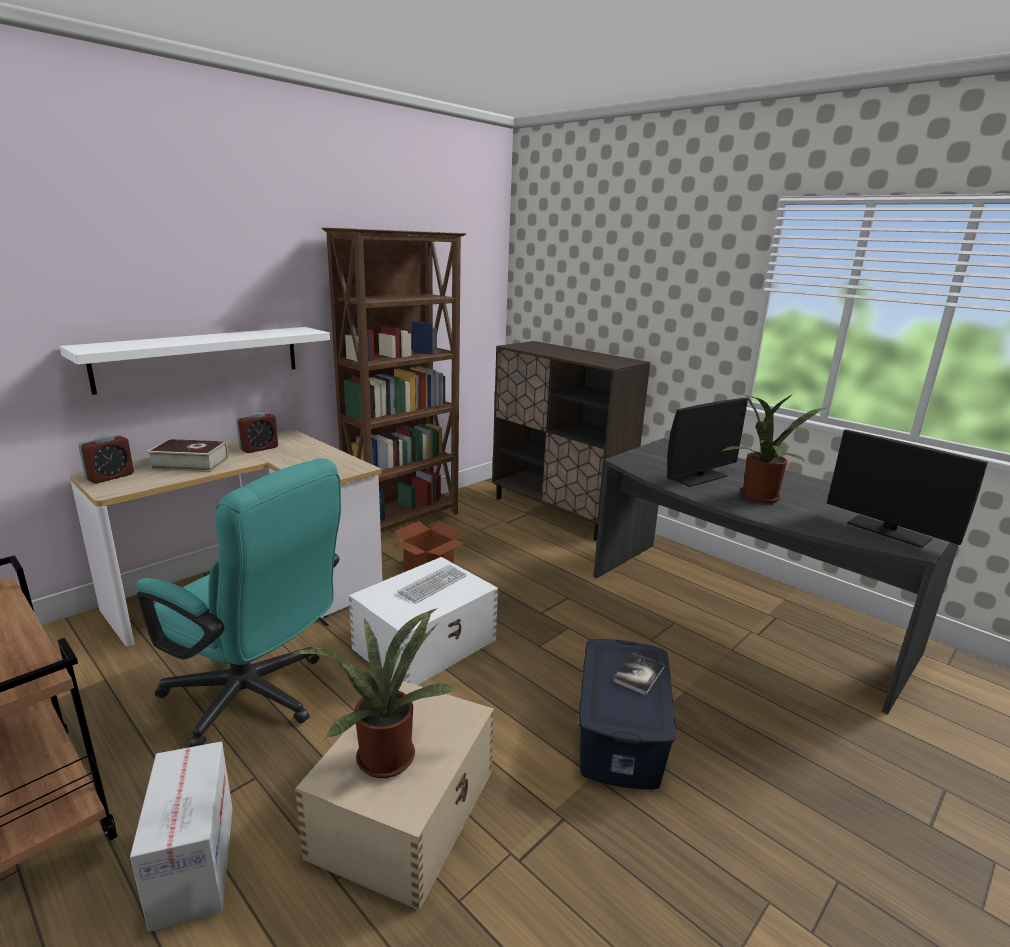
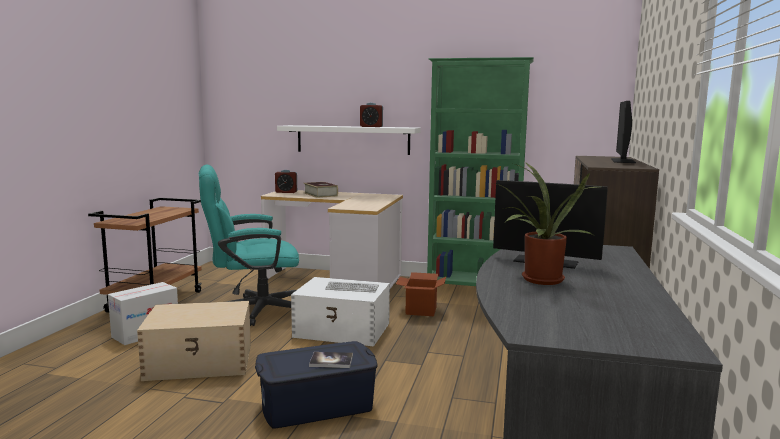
camera: 60 degrees right, 10 degrees down
turquoise office chair [136,458,341,747] -> turquoise office chair turned 75 degrees clockwise [199,164,299,326]
alarm clock [236,412,278,453] -> alarm clock moved to [360,103,383,127]
potted plant [289,608,457,778] -> none
brown bookcase [322,228,466,532] -> green bookcase [427,57,534,286]
monitor [827,429,988,548] -> monitor moved to [611,101,636,163]

